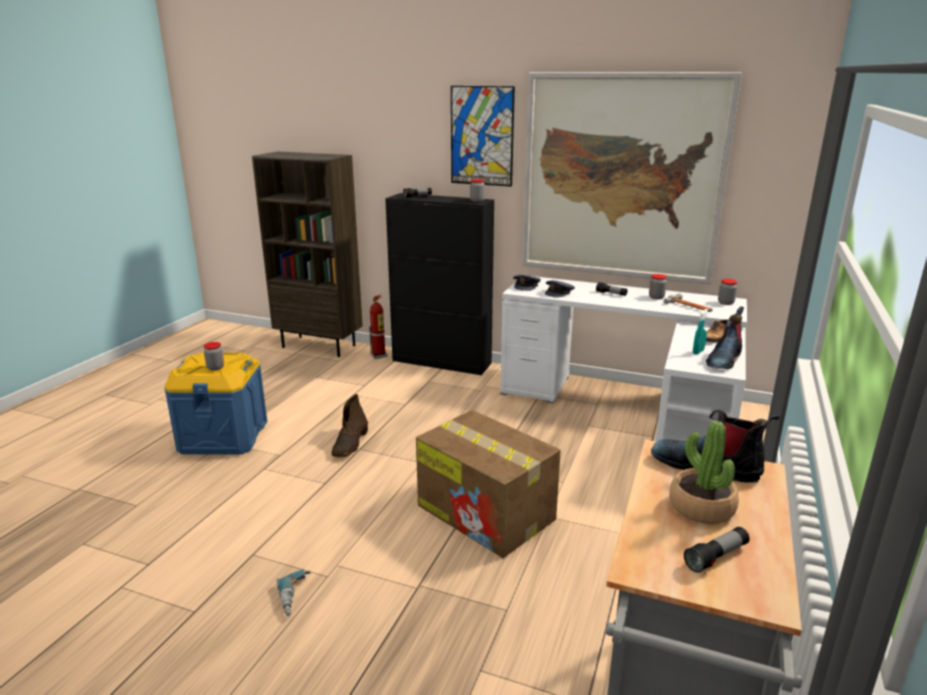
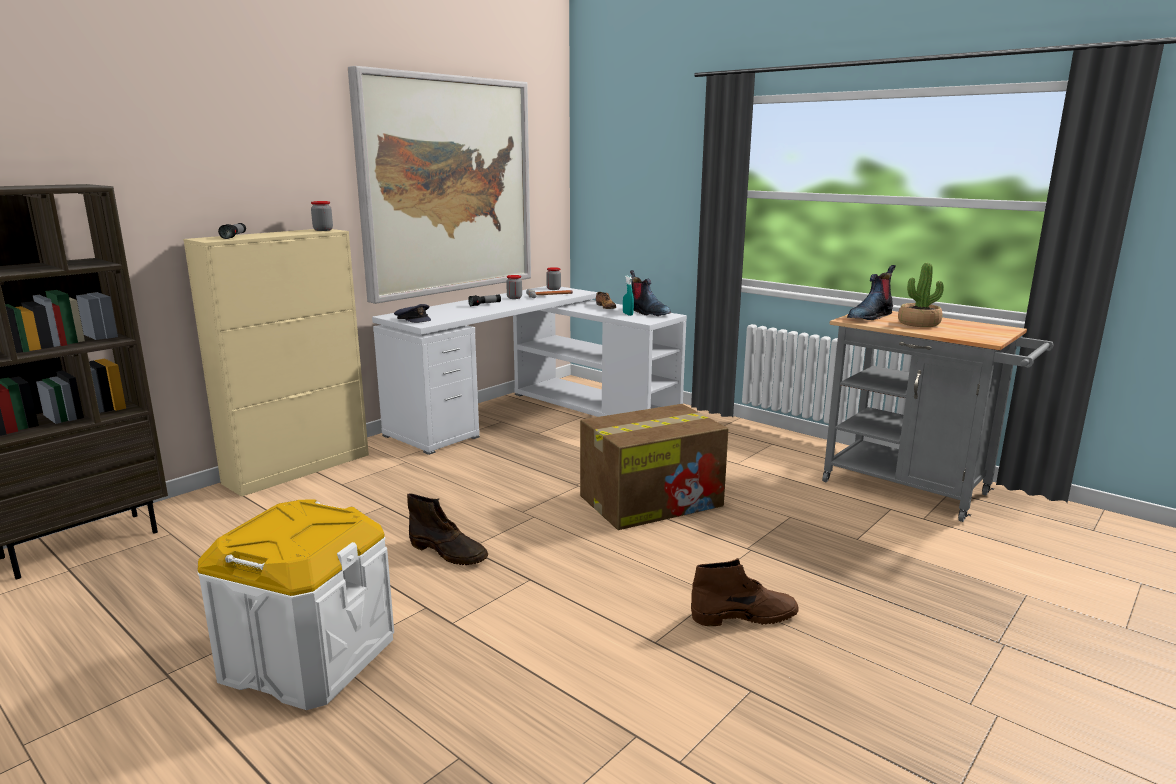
camera: 70 degrees left, 5 degrees down
blue storage box [164,353,267,455] -> white storage box [198,499,394,710]
jar [204,342,224,370] -> none
power drill [277,569,311,616] -> brown boot [691,558,799,626]
fire extinguisher [369,295,388,359] -> none
black cabinet [385,193,494,375] -> beige cabinet [183,229,369,497]
picture [451,86,515,187] -> none
grey cap [545,280,575,298] -> none
flashlight [684,527,750,573] -> none

